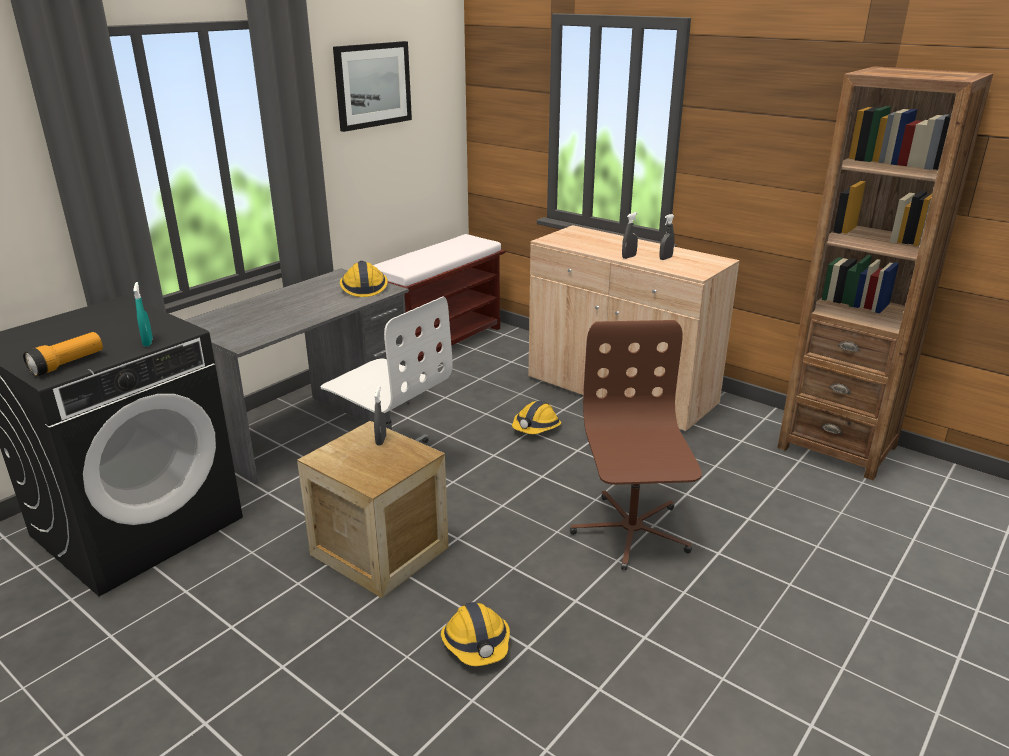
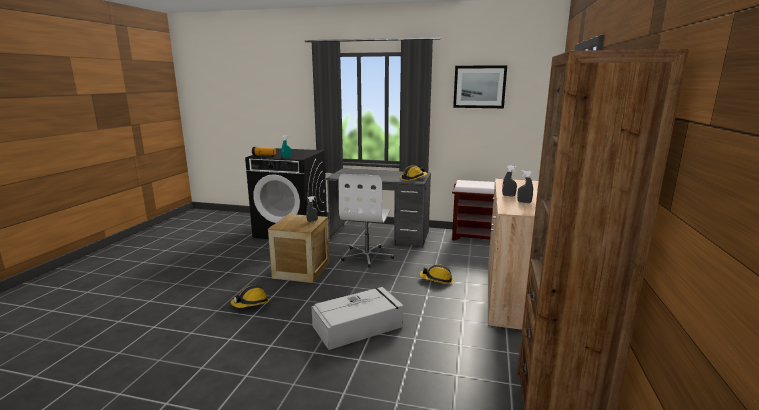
camera: 65 degrees right, 10 degrees down
brown office chair [570,320,702,570] -> grey storage box [311,287,404,350]

